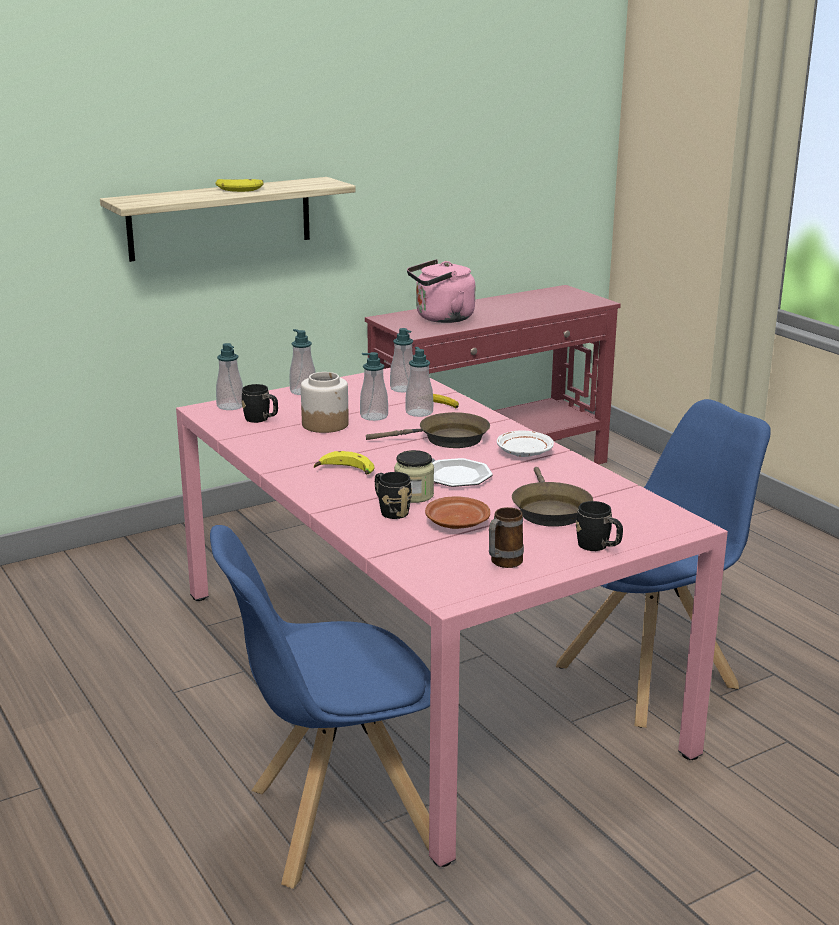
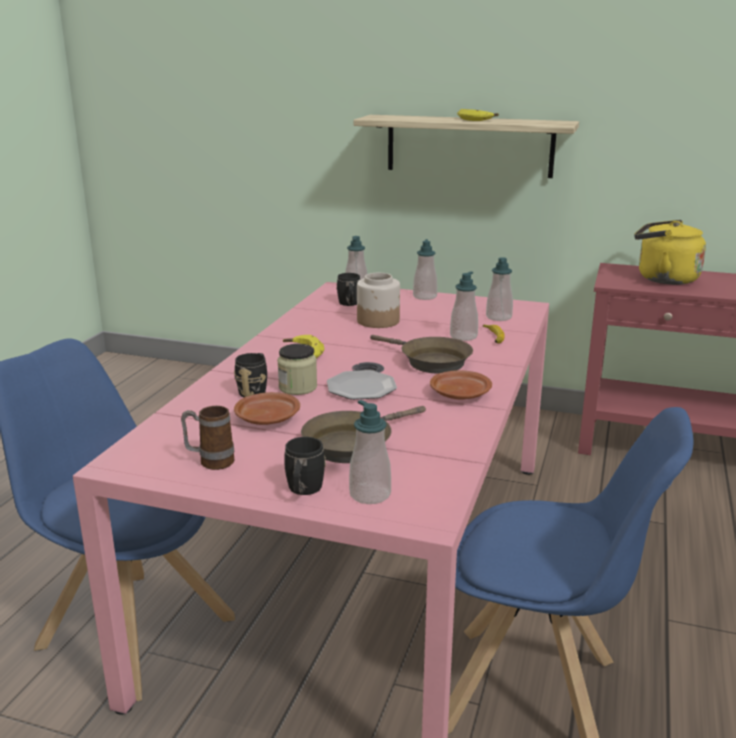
camera: 50 degrees right, 0 degrees up
soap dispenser [360,352,388,421] -> soap dispenser moved to [349,400,391,504]
pink kettle [407,259,475,323] -> yellow kettle [634,220,706,285]
white plate [497,431,554,457] -> brown plate [430,370,492,400]

